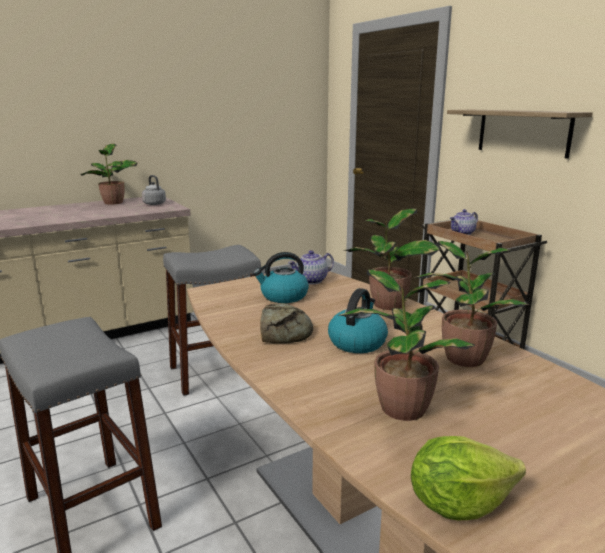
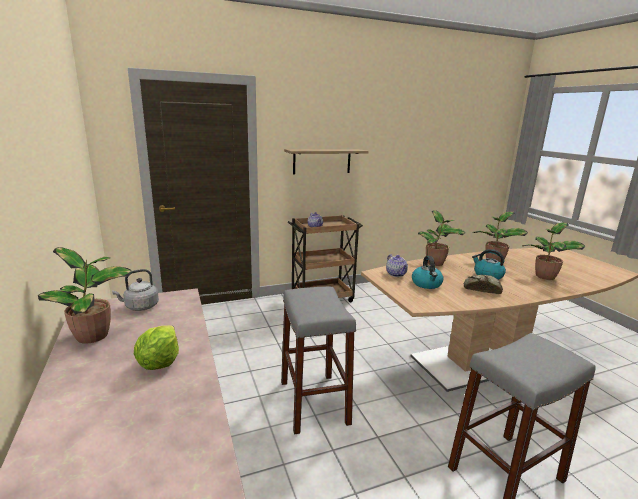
camera: 80 degrees left, 0 degrees up
lettuce [411,436,526,521] -> lettuce moved to [134,325,179,370]

